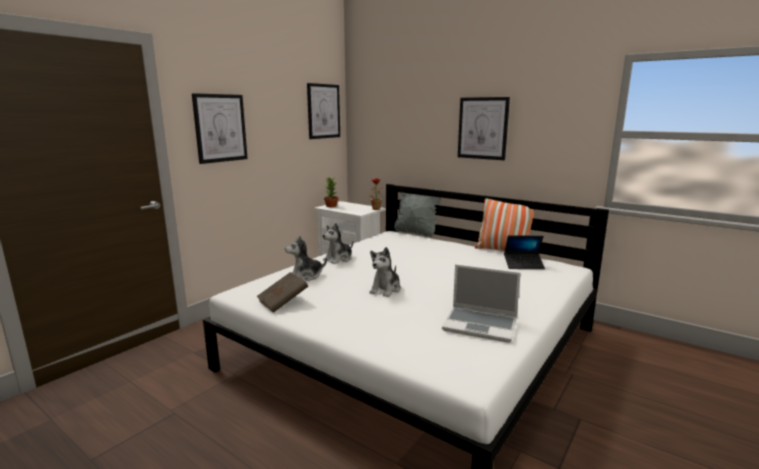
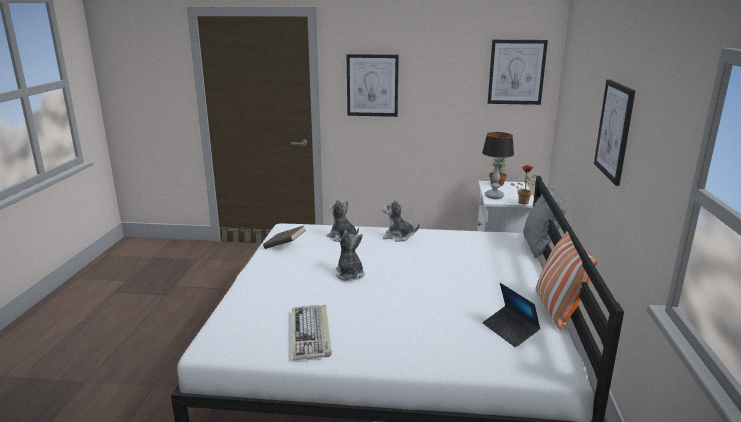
camera: 60 degrees right, 5 degrees up
plush toy [369,247,401,297] -> plush toy turned 75 degrees clockwise [336,230,365,281]
laptop [442,264,521,343] -> keyboard [292,305,332,360]
none -> table lamp [482,132,514,199]

